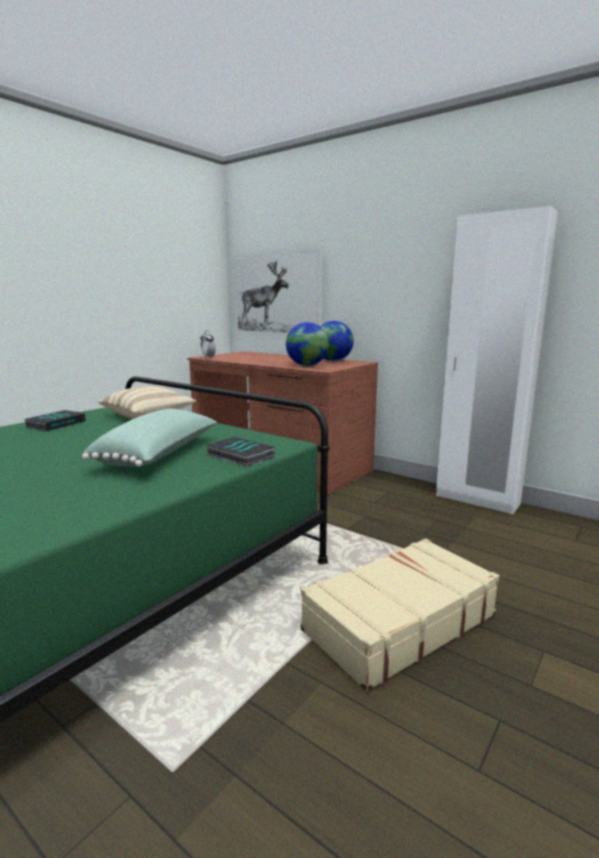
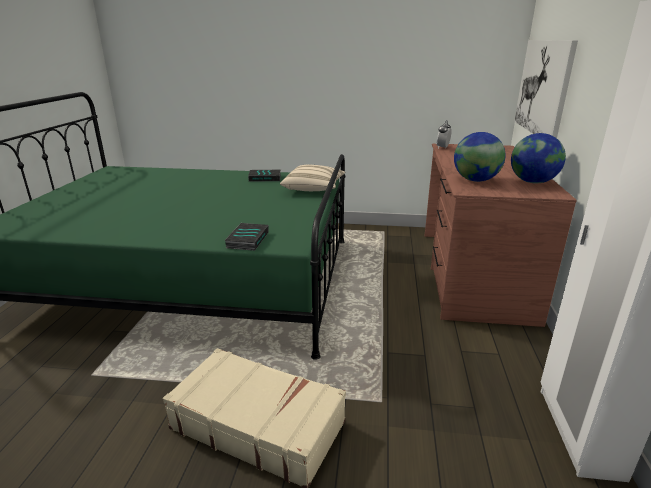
camera: 60 degrees right, 10 degrees up
green pillow [82,409,217,467] -> none

